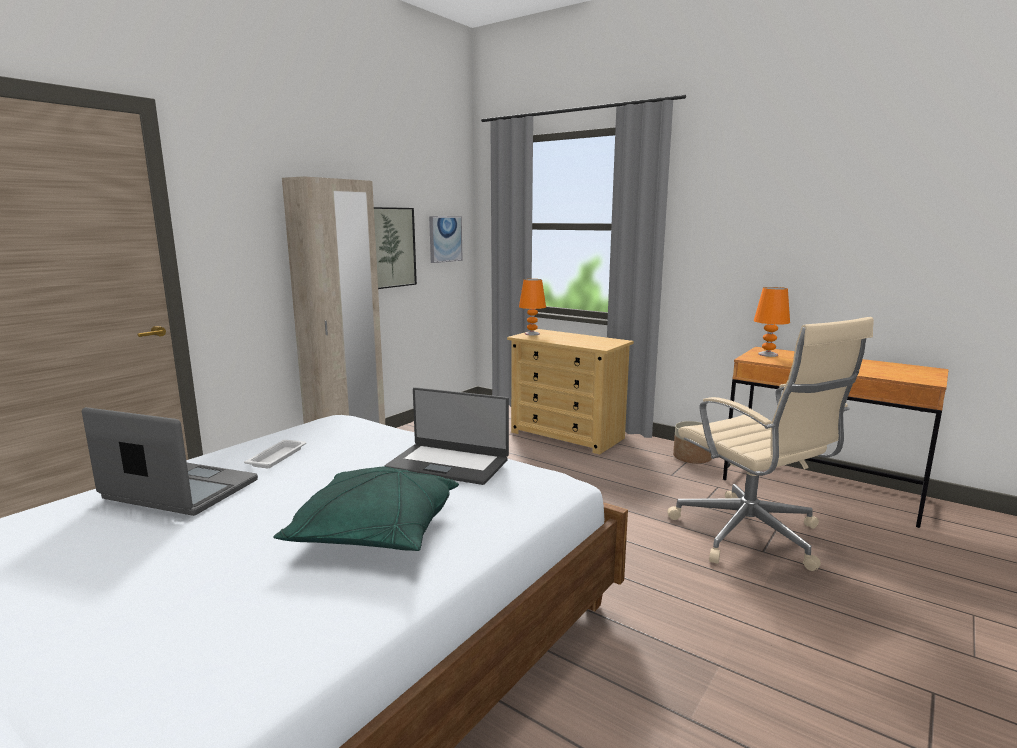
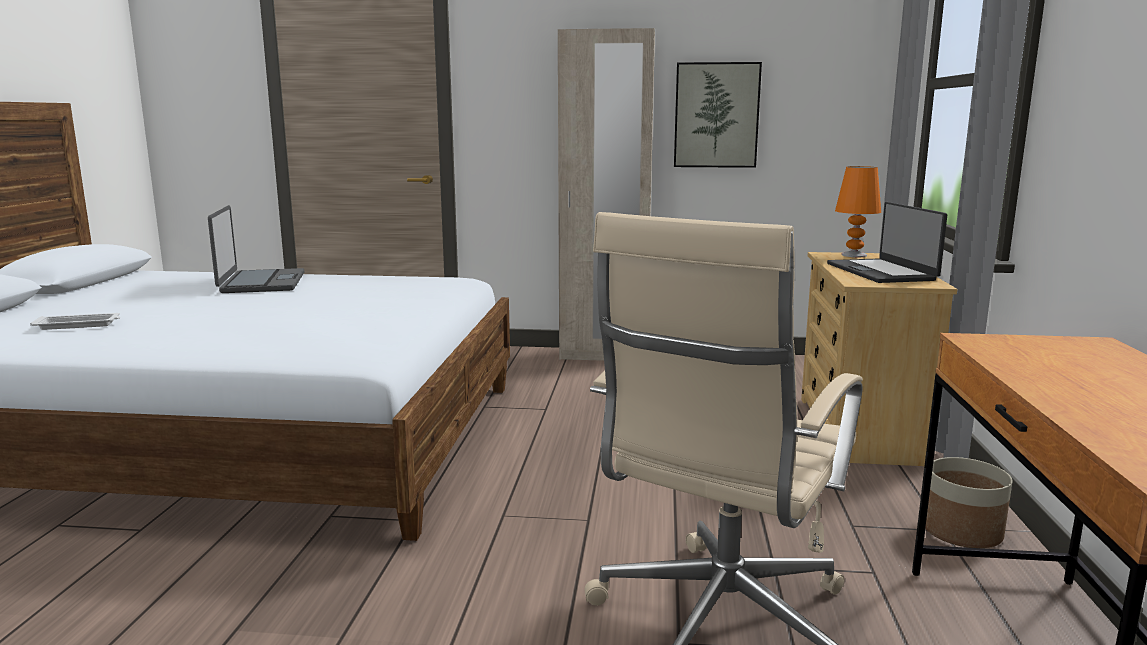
camera: 60 degrees right, 0 degrees up
white tray [244,440,306,468] -> white tray moved to [30,313,120,330]
green pillow [273,467,459,551] -> none
laptop [385,387,509,485] -> laptop moved to [827,202,947,283]
picture [429,216,463,263] -> none
orange table lamp [754,287,790,357] -> none

